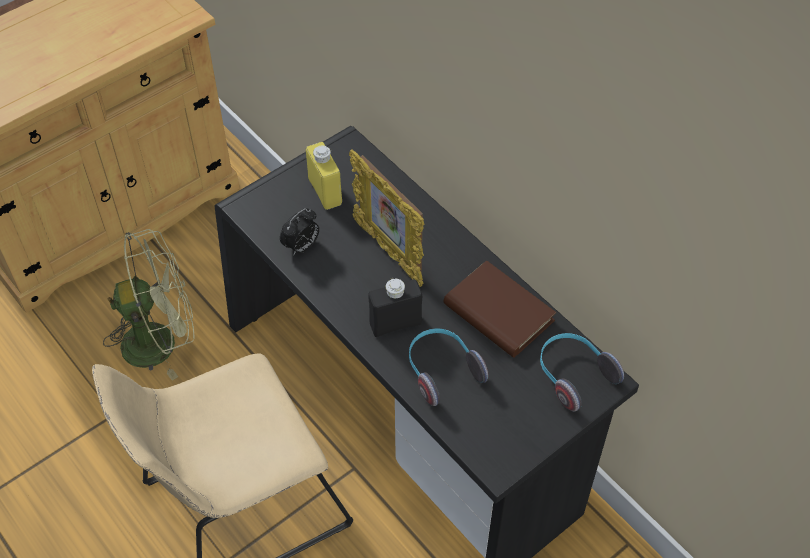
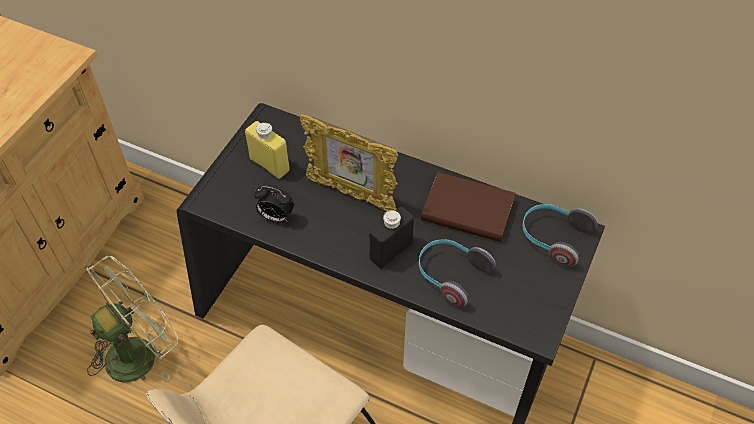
camera: 25 degrees left, 0 degrees up
alarm clock [280,208,319,256] -> alarm clock turned 90 degrees clockwise [254,186,294,223]

